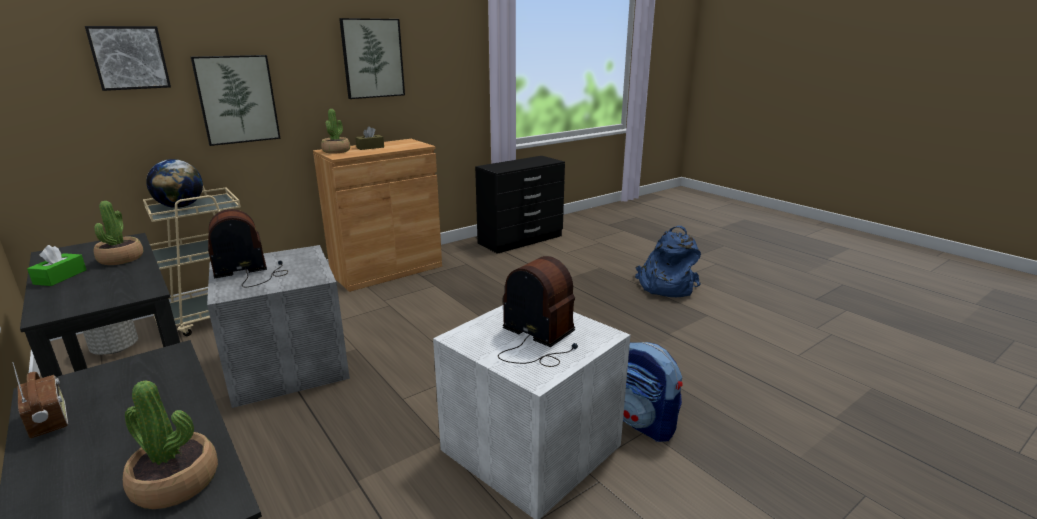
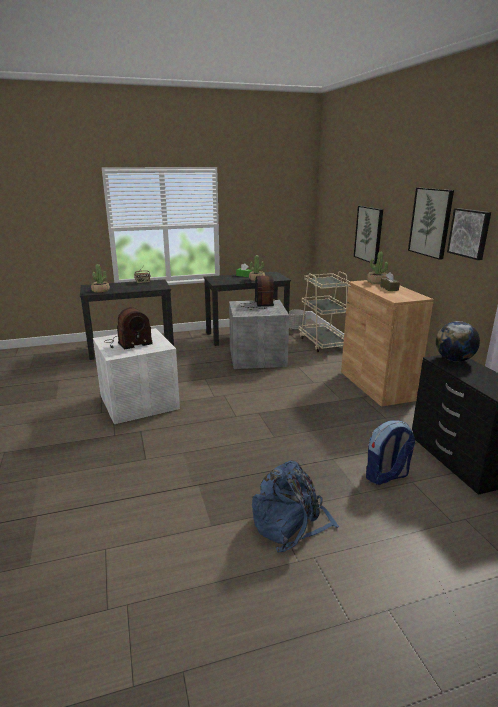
camera: 110 degrees right, 0 degrees up
picture [85,26,171,91] -> picture moved to [447,208,491,260]
globe [146,159,203,208] -> globe moved to [436,321,480,362]
backpack [623,342,683,442] -> backpack moved to [366,420,415,485]

